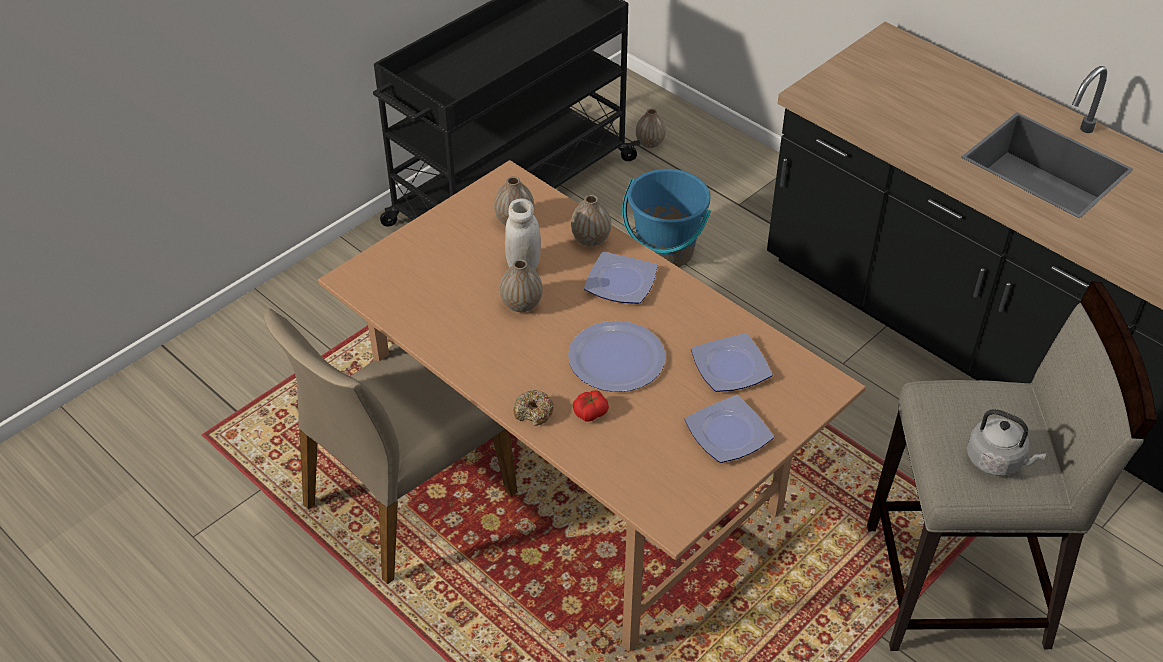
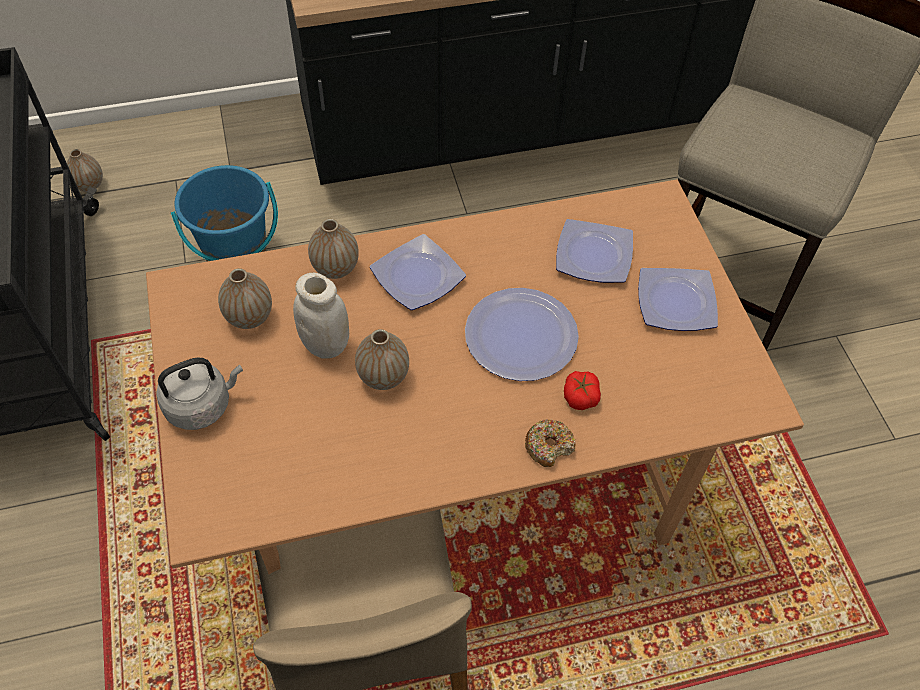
camera: 60 degrees left, 10 degrees up
grey kettle [967,409,1046,476] -> grey kettle moved to [156,357,243,430]

